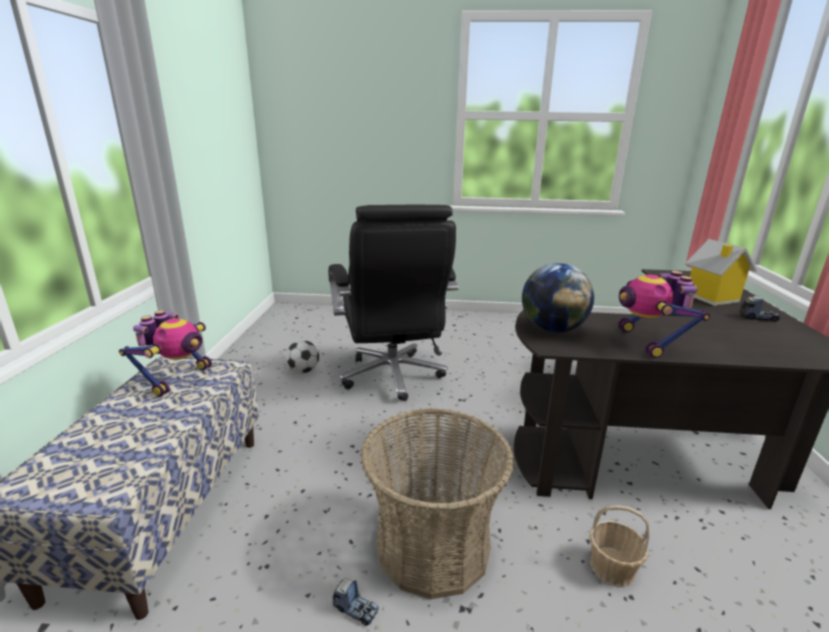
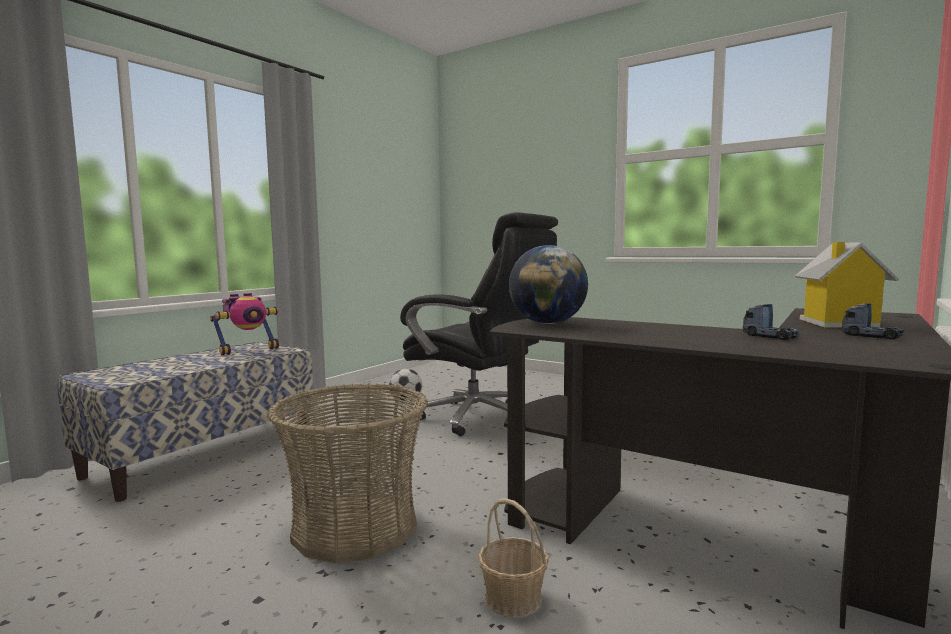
camera: 30 degrees right, 15 degrees down
black office chair [328,205,459,401] -> black office chair turned 75 degrees counterclockwise [400,212,558,436]
toy truck [333,578,379,626] -> toy truck moved to [743,304,799,340]
toy robot [618,271,710,358] -> none

